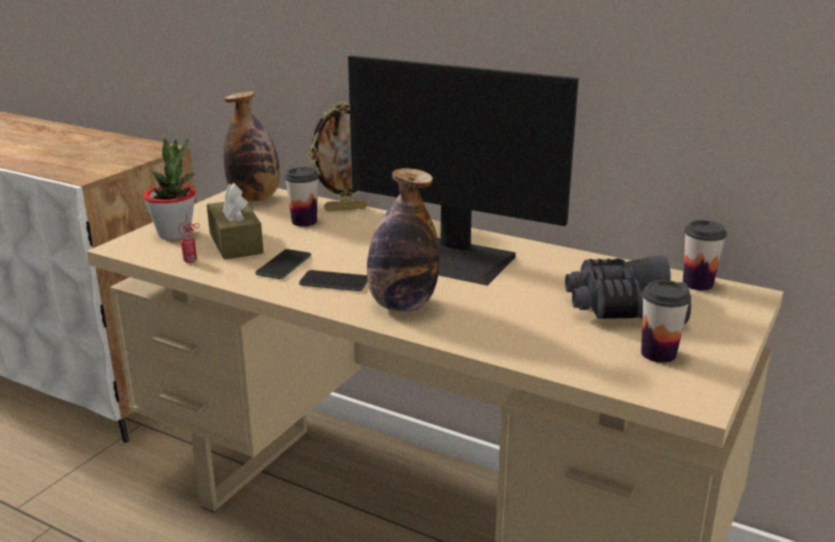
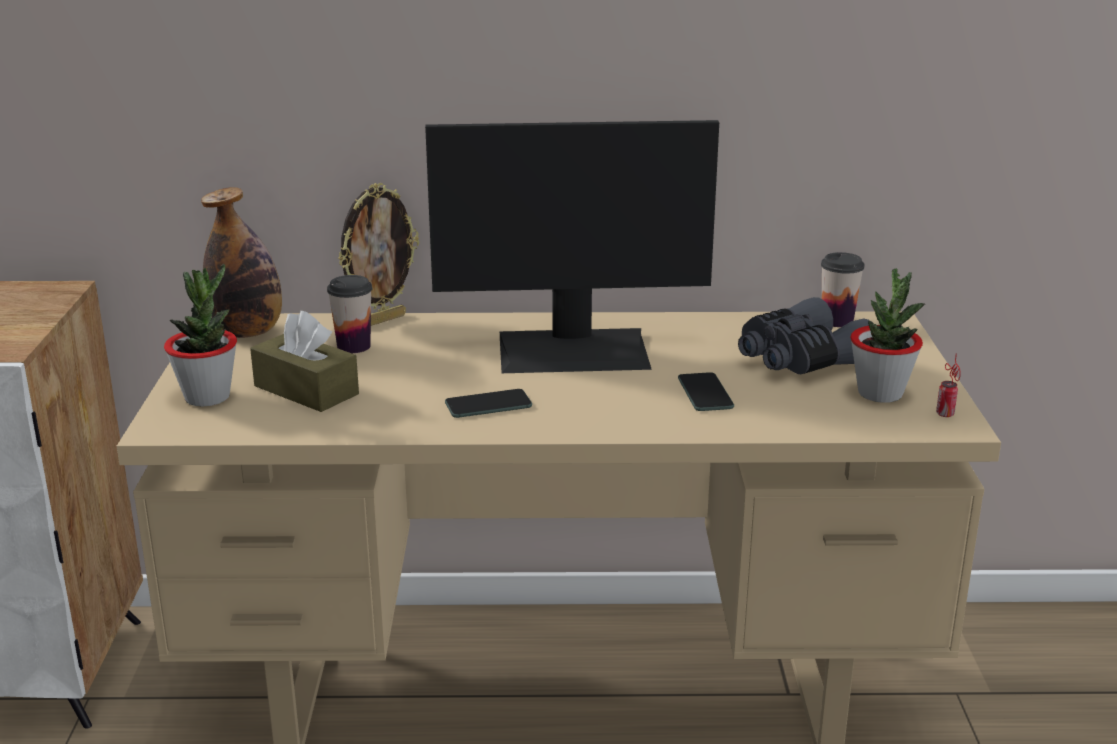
camera: 30 degrees left, 0 degrees up
can [178,214,199,263] -> can moved to [936,353,961,417]
phone [255,249,311,279] -> phone moved to [678,372,734,411]
bottle [367,168,439,312] -> none
cup [641,280,691,363] -> potted plant [850,268,925,403]

